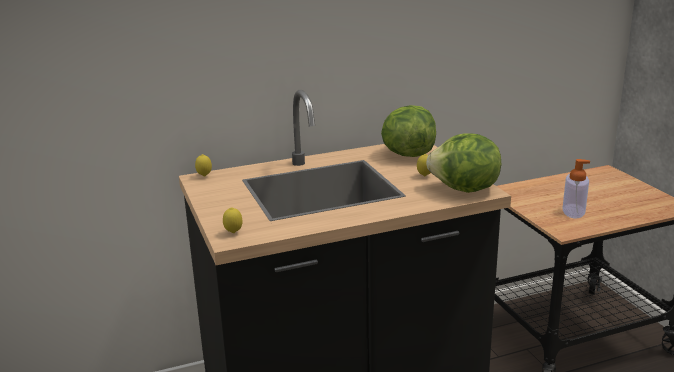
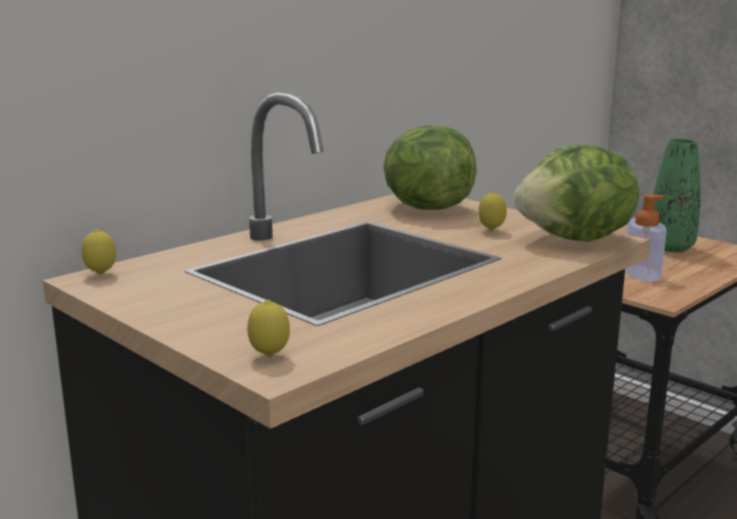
camera: 25 degrees left, 5 degrees down
none -> green vase [653,139,700,252]

